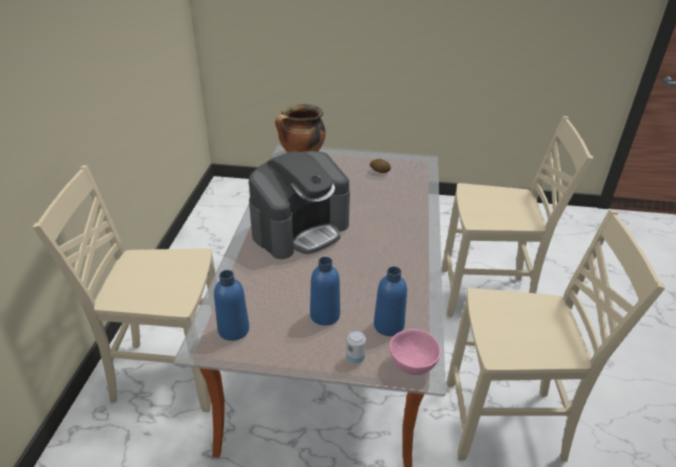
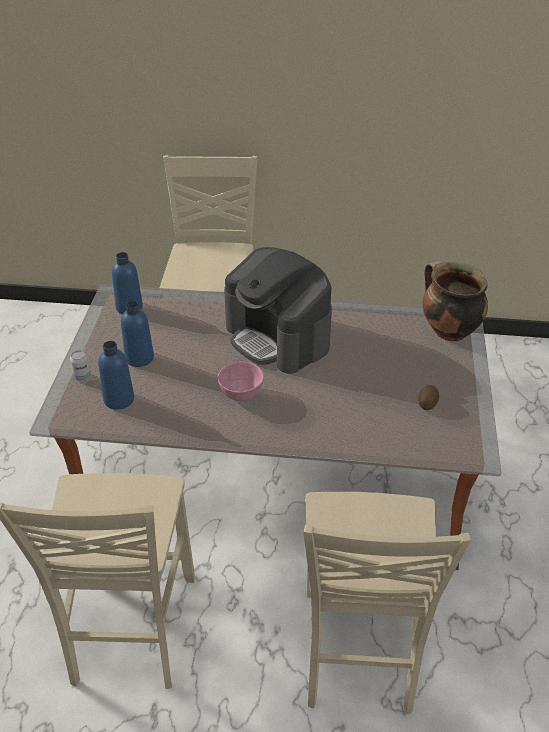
camera: 90 degrees right, 5 degrees up
pink bowl [390,329,441,375] -> pink bowl moved to [218,362,264,401]

